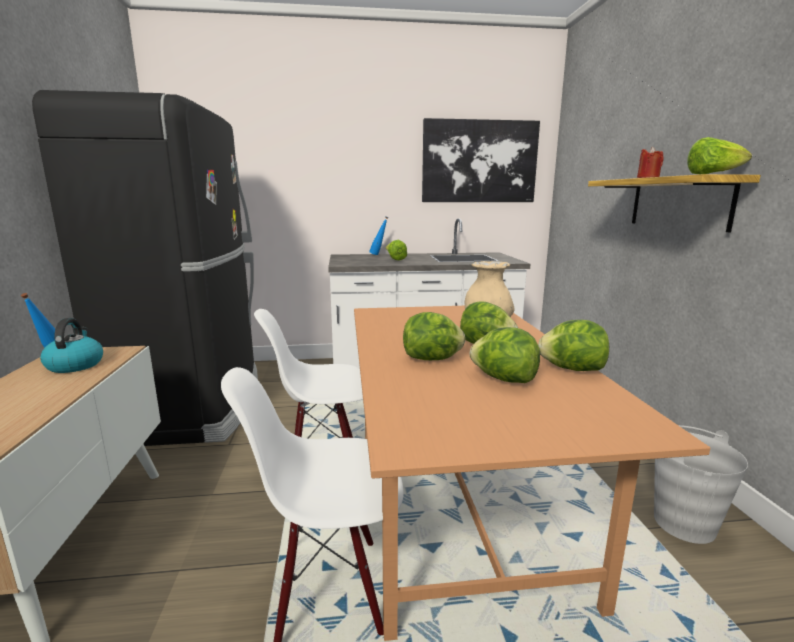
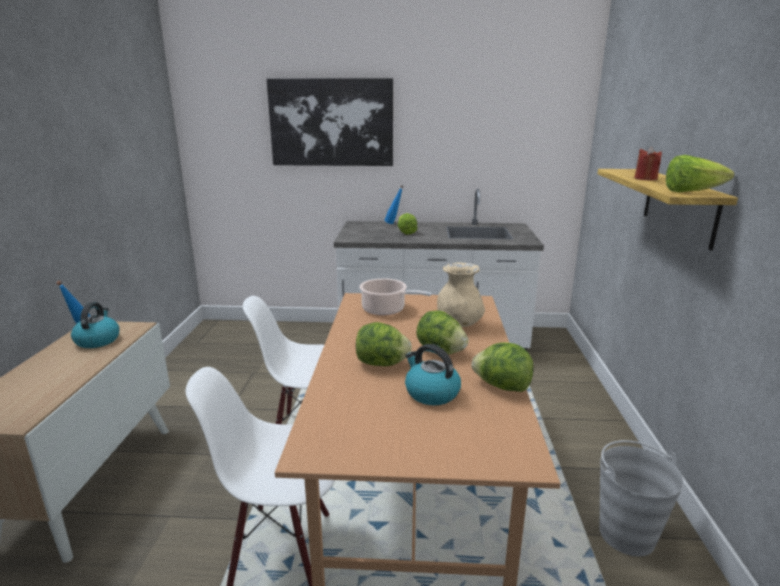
camera: 10 degrees right, 5 degrees up
black fridge [32,90,258,446] -> none
picture [422,118,540,202] -> picture moved to [267,78,393,166]
lettuce [469,327,540,383] -> kettle [405,344,461,405]
none -> cooking pot [359,278,432,316]

